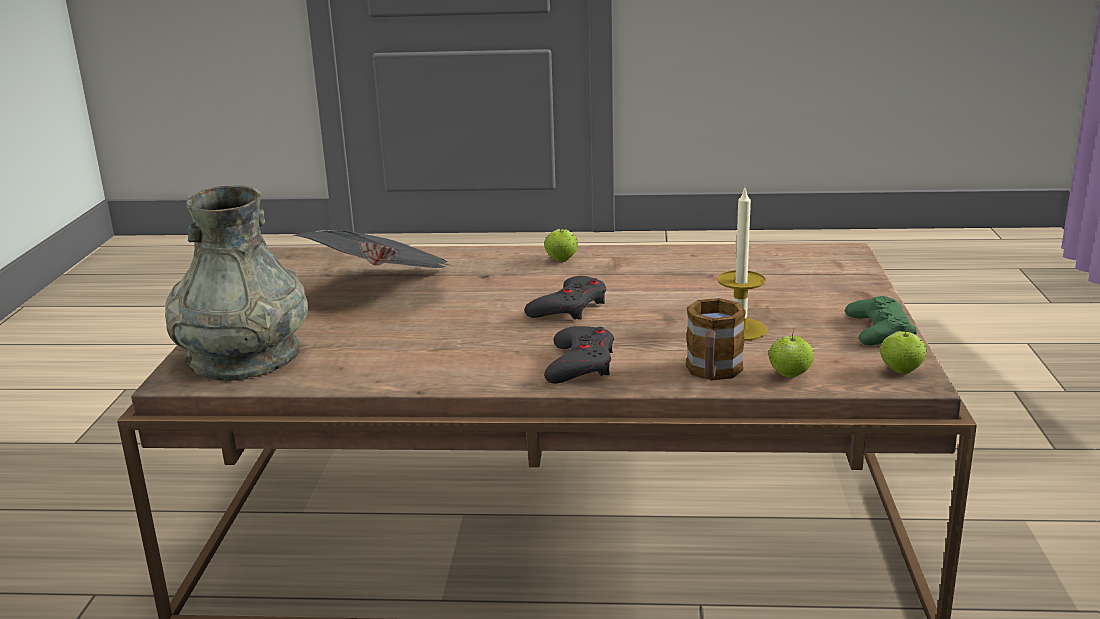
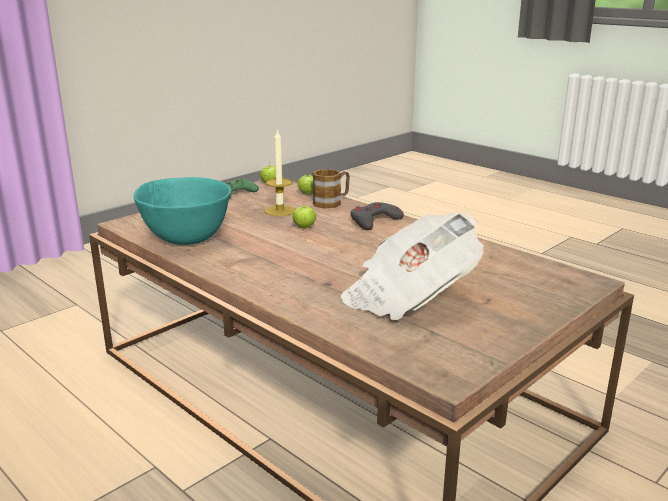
camera: 140 degrees left, 0 degrees up
grey vase [165,185,308,381] -> none
grey game controller [525,276,606,320] -> none
apple [544,226,578,262] -> apple moved to [292,206,316,228]
none -> turquoise bowl [133,177,231,245]

